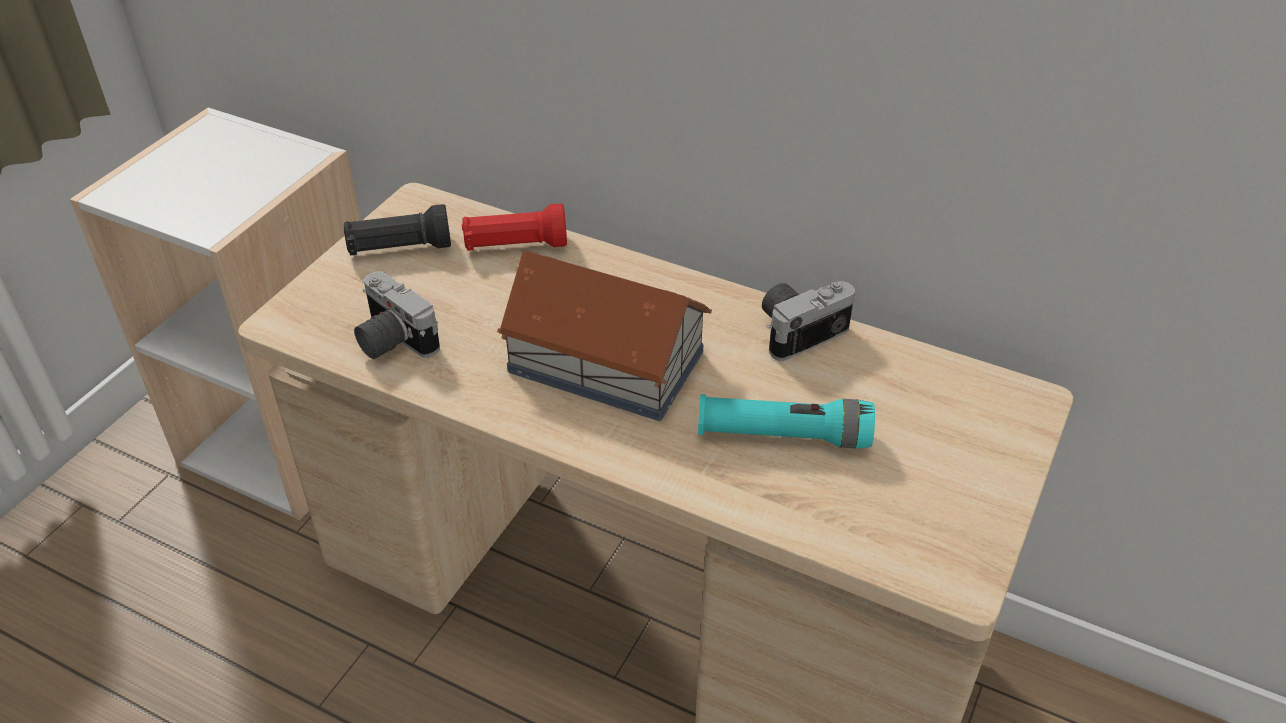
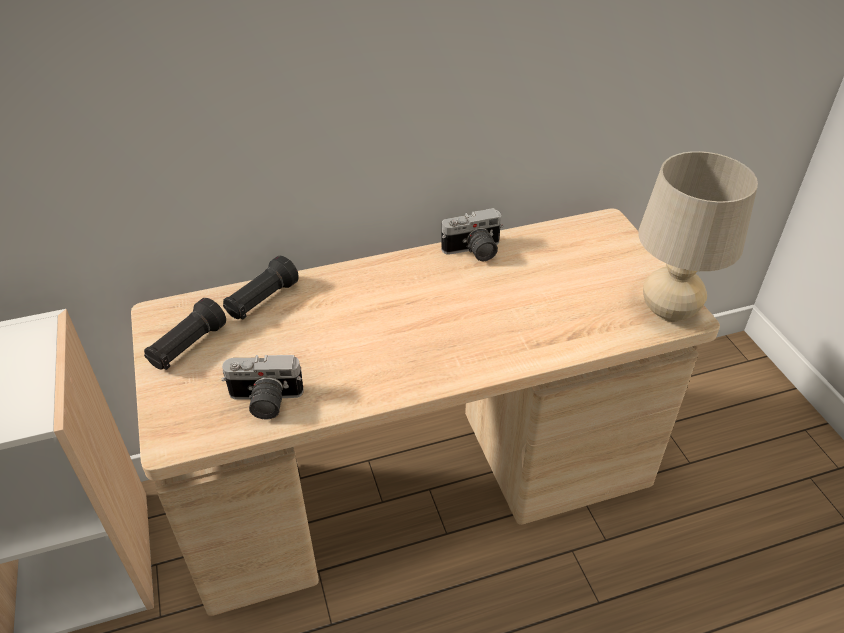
camera: 45 degrees left, 0 degrees up
red flashlight [462,203,567,251] -> black flashlight [223,256,299,320]
toy house [497,251,712,421] -> none
turquoise flashlight [698,394,875,448] -> none
camera [762,281,855,361] -> camera turned 120 degrees counterclockwise [441,208,504,261]
none -> beige table lamp [638,151,758,322]

